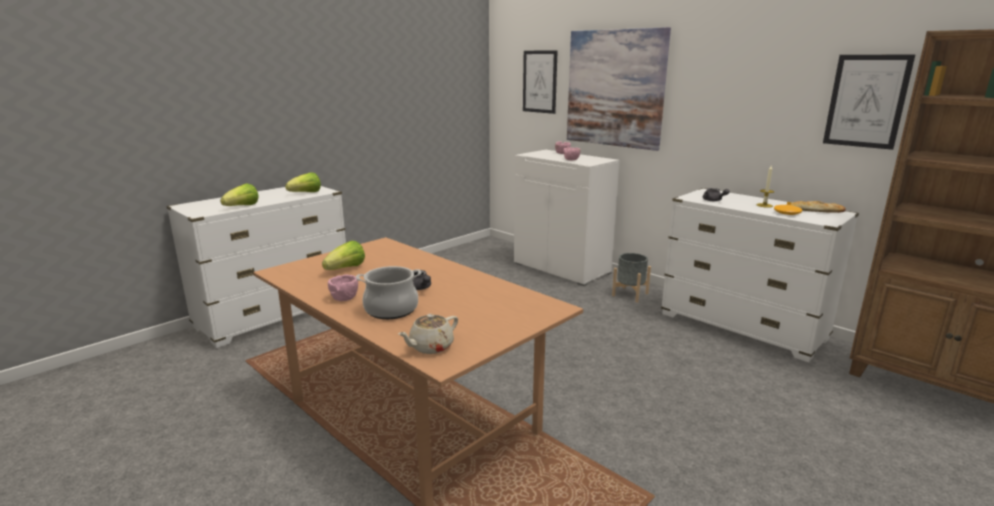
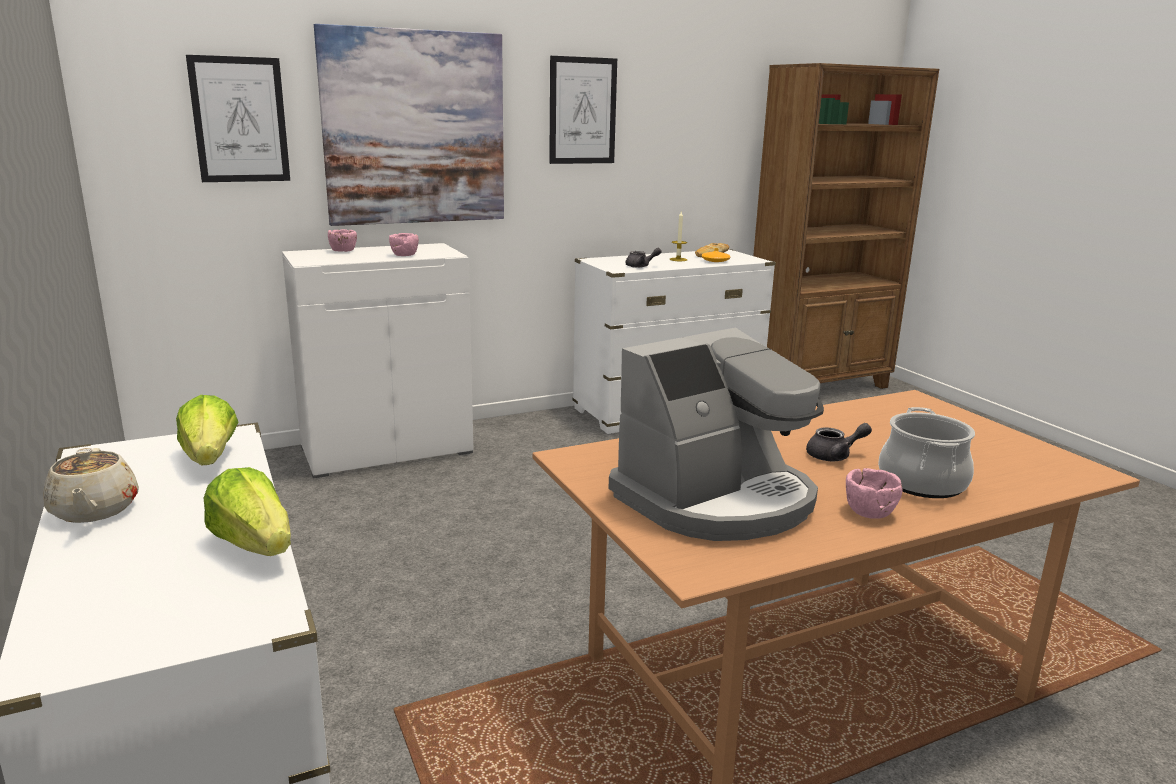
camera: 70 degrees left, 0 degrees up
lettuce [322,241,365,270] -> coffee machine [609,328,824,541]
beige teapot [398,314,458,354] -> beige teapot moved to [43,448,139,523]
grey planter [612,253,651,303] -> none
picture [823,55,915,150] -> picture moved to [550,56,617,164]

